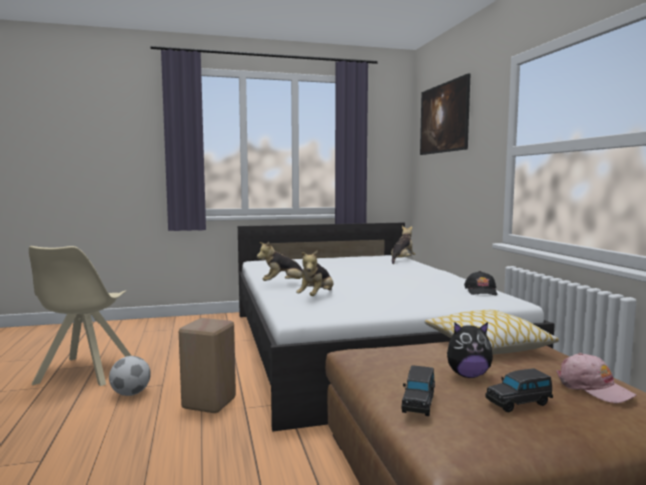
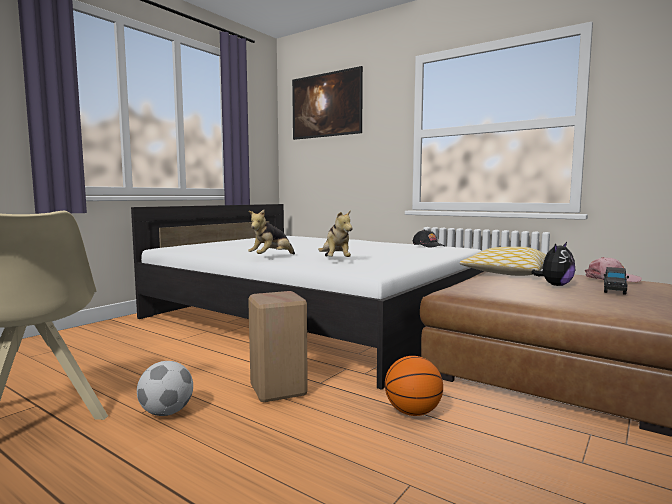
camera: 40 degrees left, 0 degrees up
plush toy [391,226,416,264] -> none
black toy car [401,365,435,416] -> none
none -> basketball [385,356,443,416]

